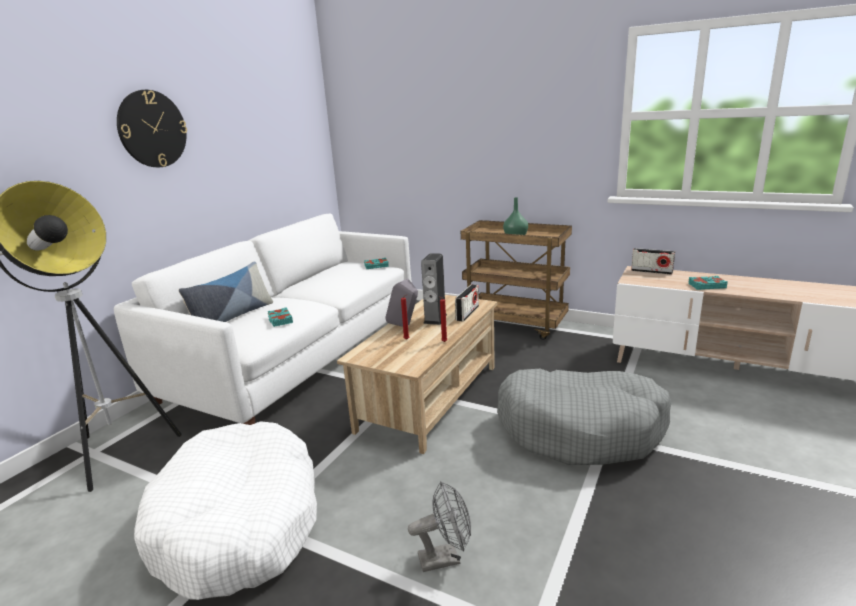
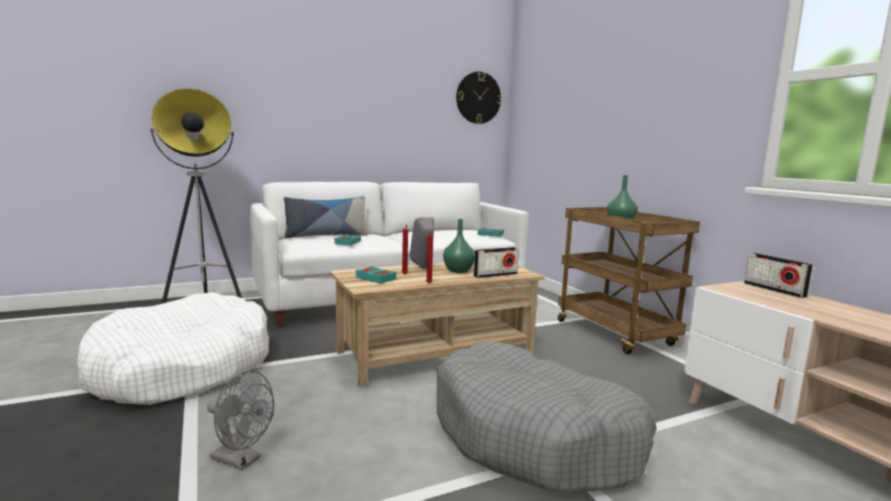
camera: 35 degrees right, 10 degrees down
wall clock [117,90,187,167] -> wall clock moved to [456,72,502,124]
speaker [421,253,447,325] -> green vase [443,219,475,273]
turquoise book [688,276,728,290] -> turquoise book moved to [356,266,397,284]

